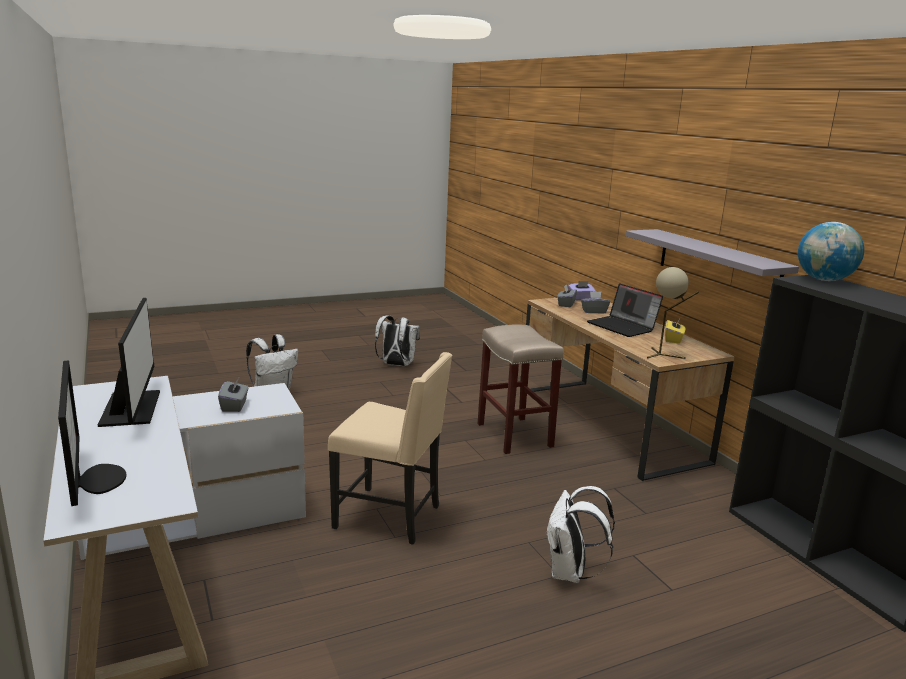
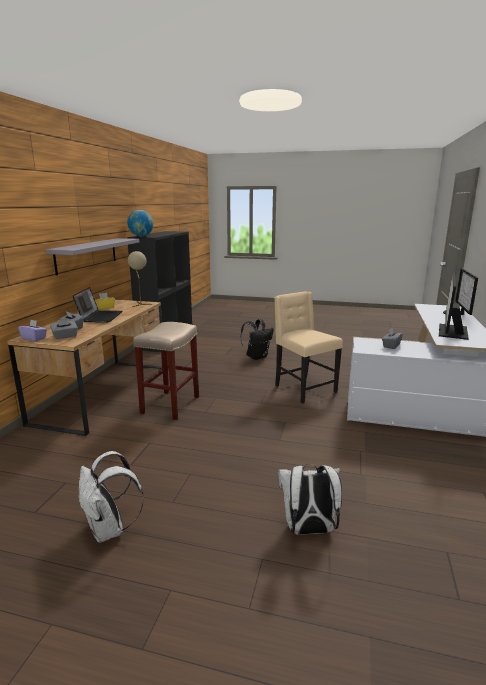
camera: 140 degrees left, 0 degrees up
white backpack [546,486,615,583] -> black backpack [240,319,274,360]

